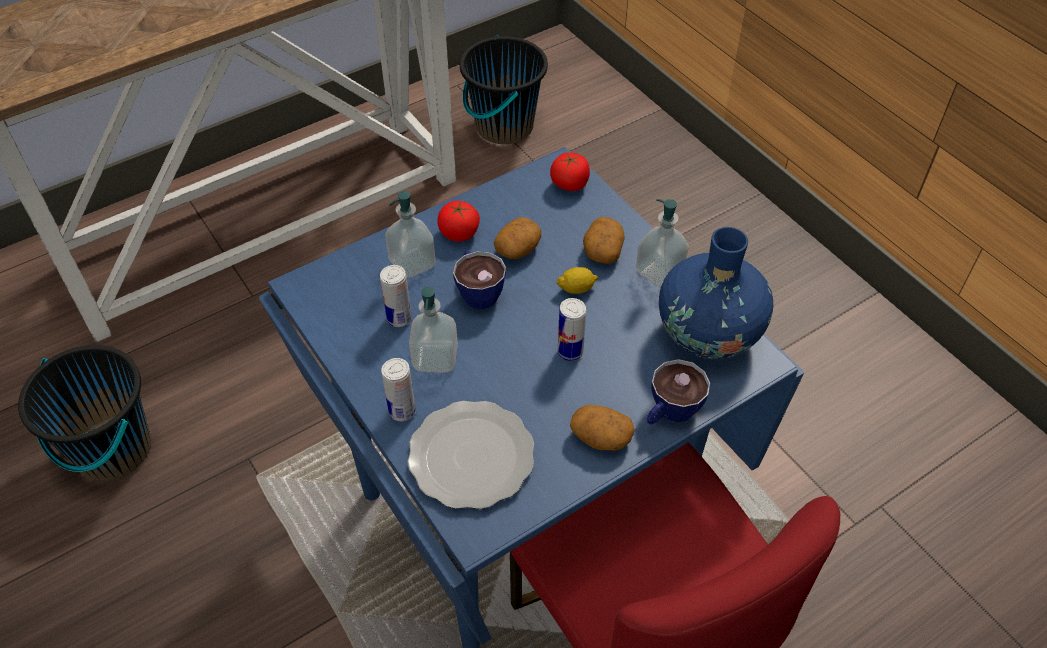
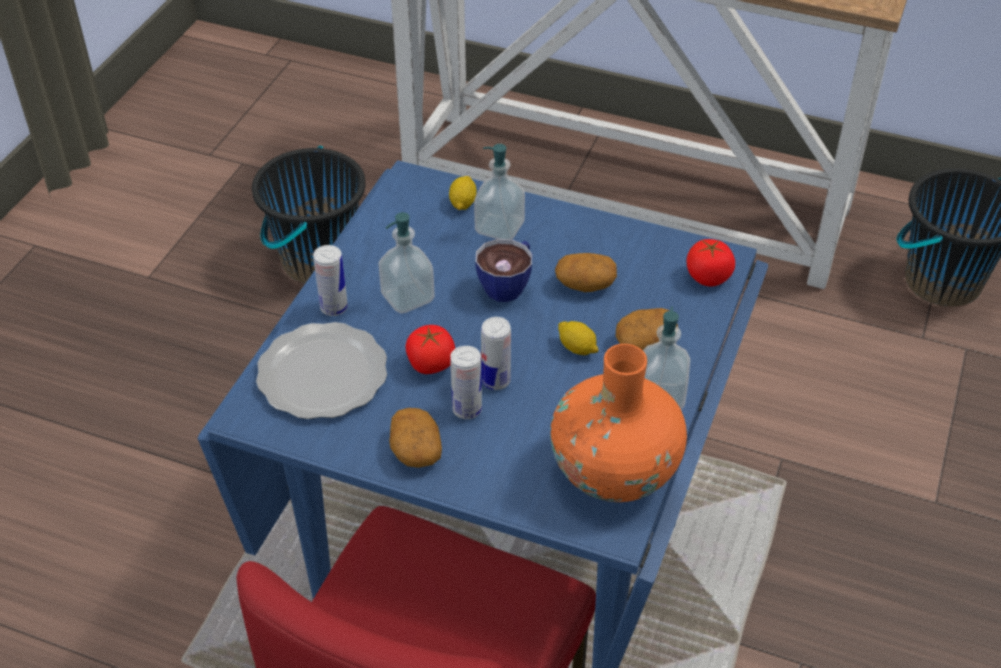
camera: 55 degrees right, 5 degrees down
can [380,265,412,327] -> can moved to [450,346,482,419]
tomato [437,201,480,242] -> tomato moved to [405,325,455,374]
cup [647,359,710,425] -> none
blue vase [659,227,773,359] -> orange vase [550,344,687,502]
none -> lemon [449,176,477,210]

